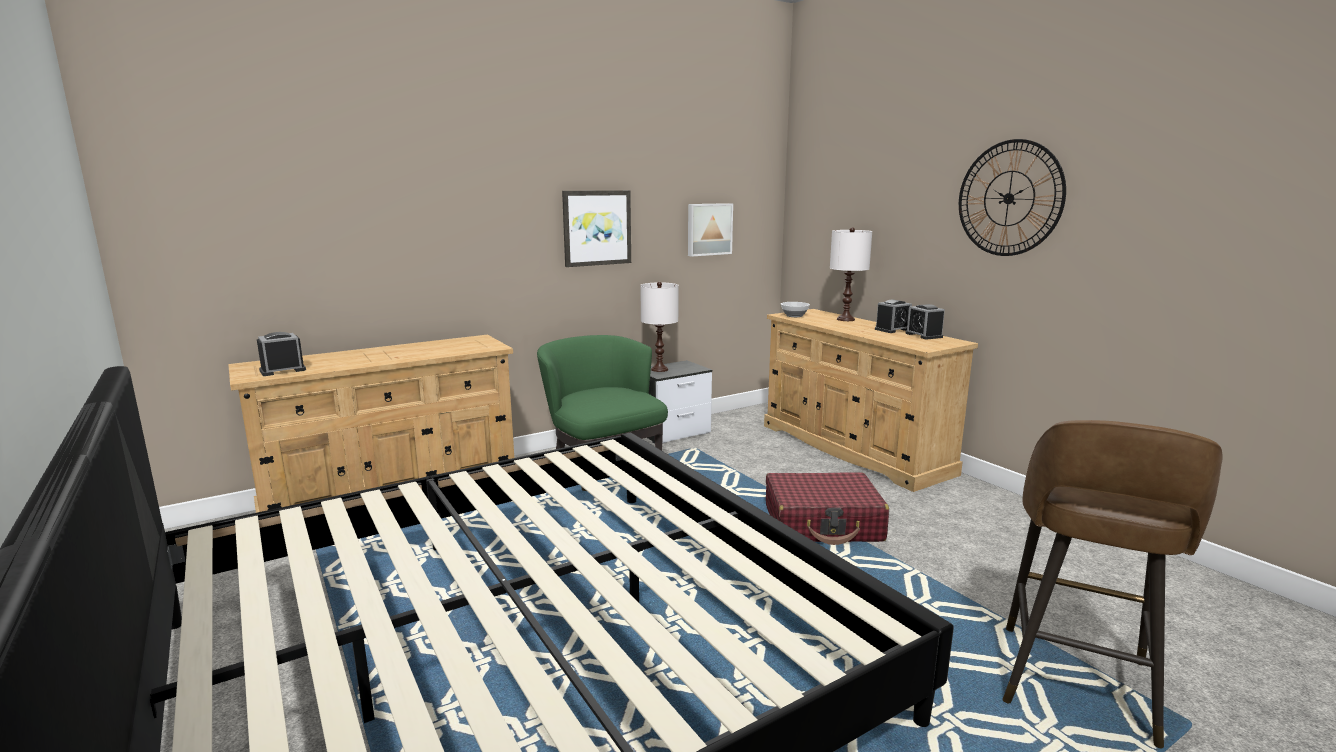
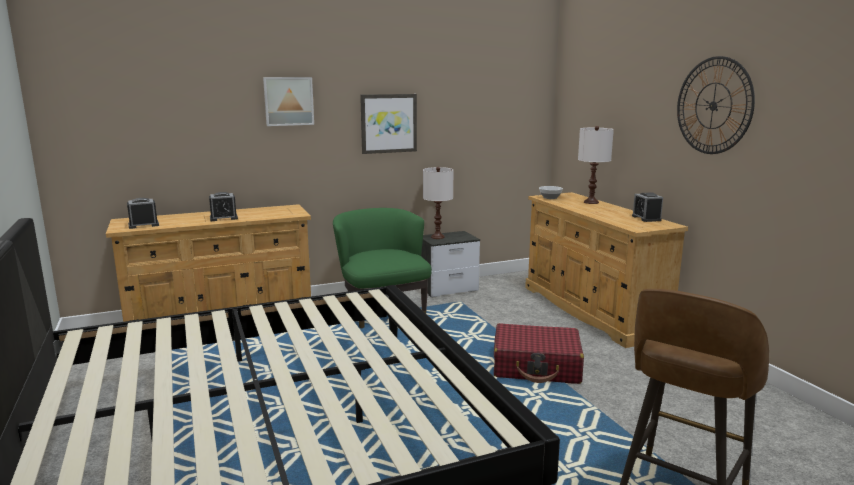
camera: 10 degrees right, 0 degrees up
picture [688,203,733,257] -> picture moved to [263,77,314,126]
alarm clock [875,299,912,333] -> alarm clock moved to [209,192,238,221]

